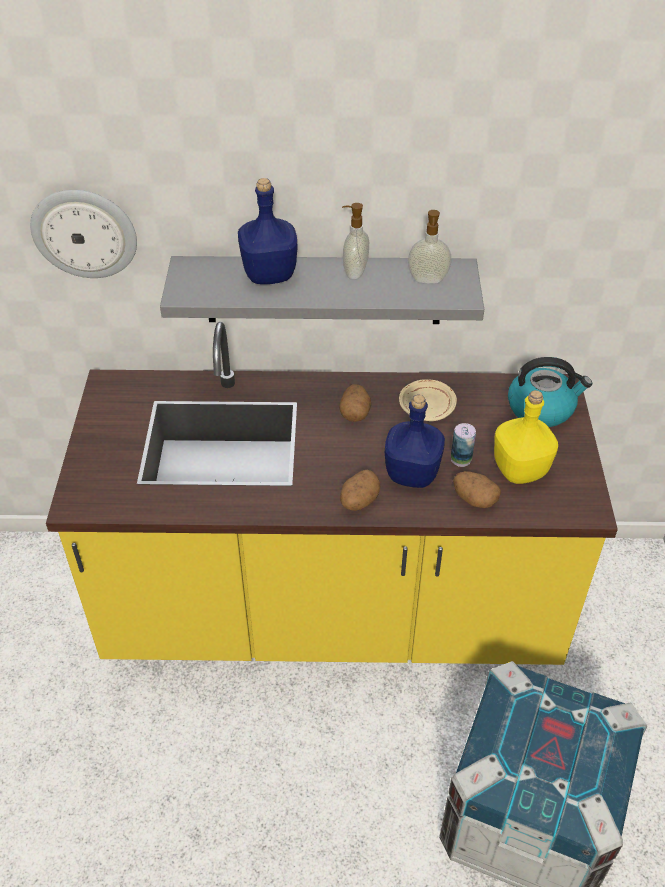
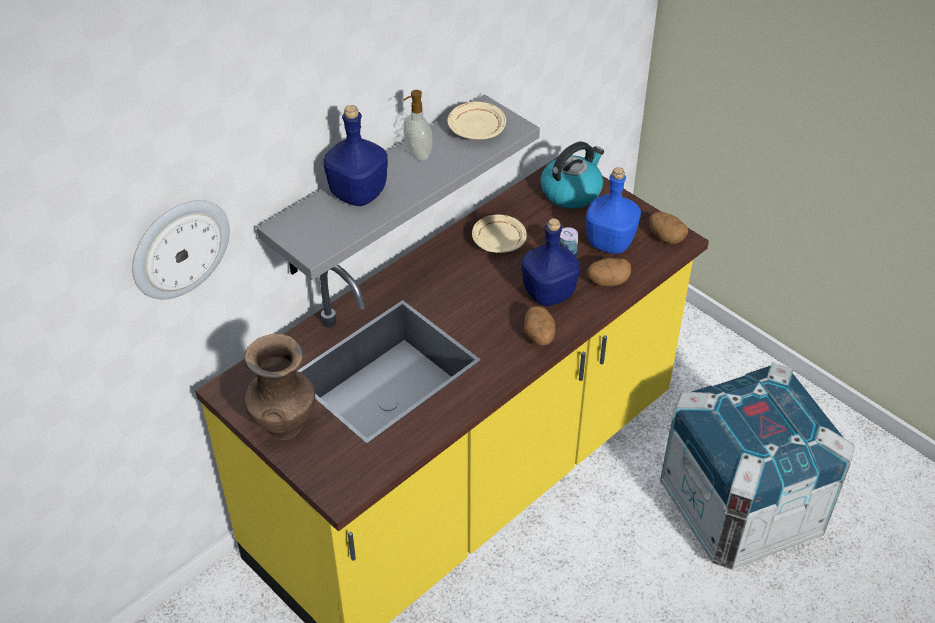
camera: 45 degrees left, 0 degrees up
potato [339,384,371,422] -> potato moved to [649,212,688,244]
soap dispenser [408,210,451,284] -> beige plate [447,102,506,140]
yellow bottle [494,390,558,484] -> blue bottle [586,167,641,254]
none -> brown vase [244,334,315,440]

